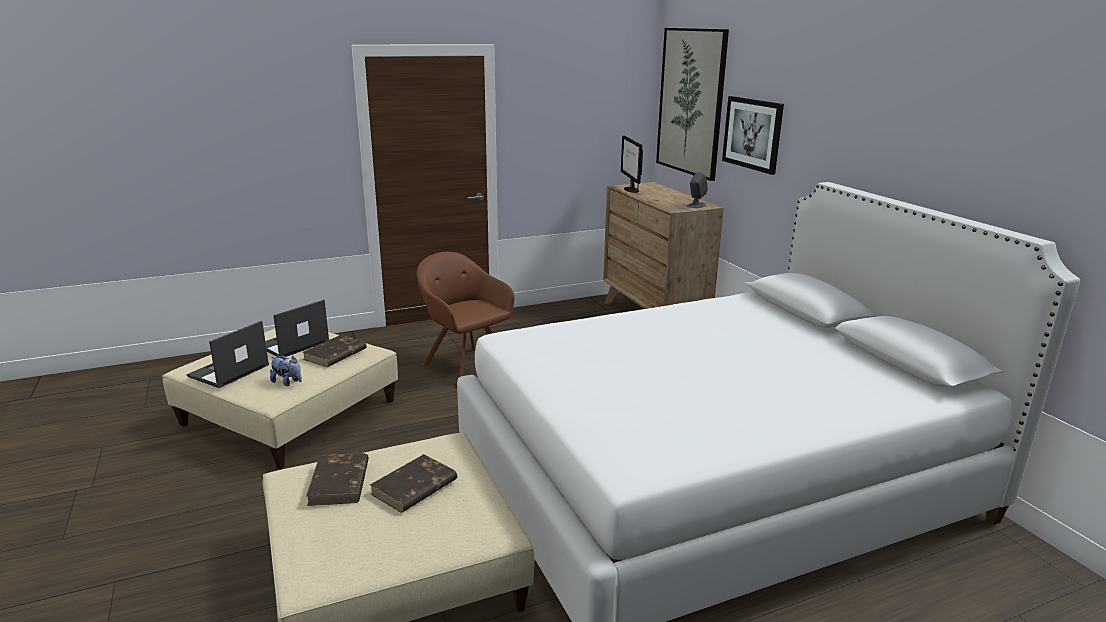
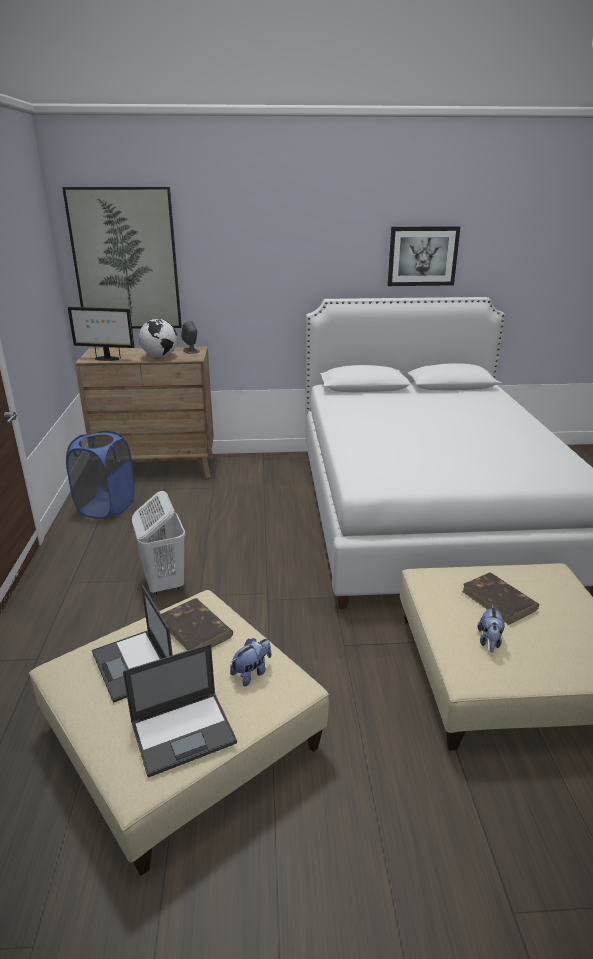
camera: 70 degrees left, 5 degrees up
laptop [186,321,269,388] -> laptop turned 75 degrees counterclockwise [123,644,237,778]
brown book [306,453,369,506] -> plush toy [478,605,504,652]
brown armchair [417,252,515,377] -> white laundry basket [132,491,185,595]
picture [722,96,784,175] -> picture moved to [388,226,460,286]
none -> blue laundry basket [66,431,135,519]
none -> globe [139,319,177,357]

